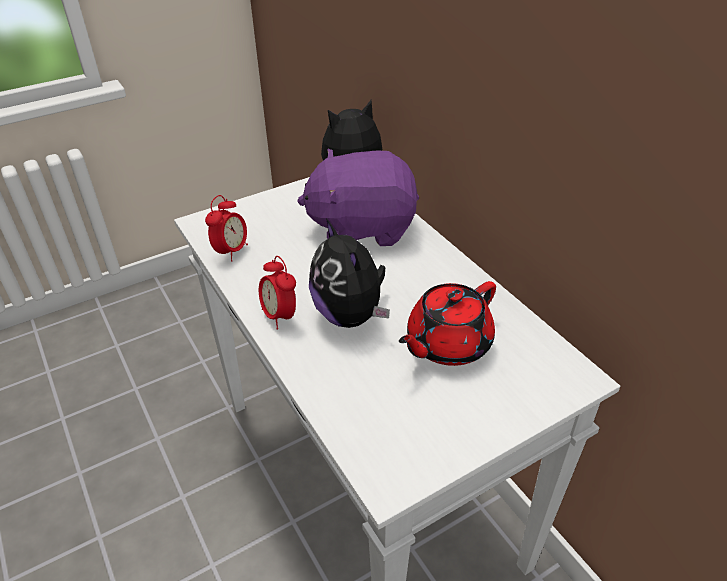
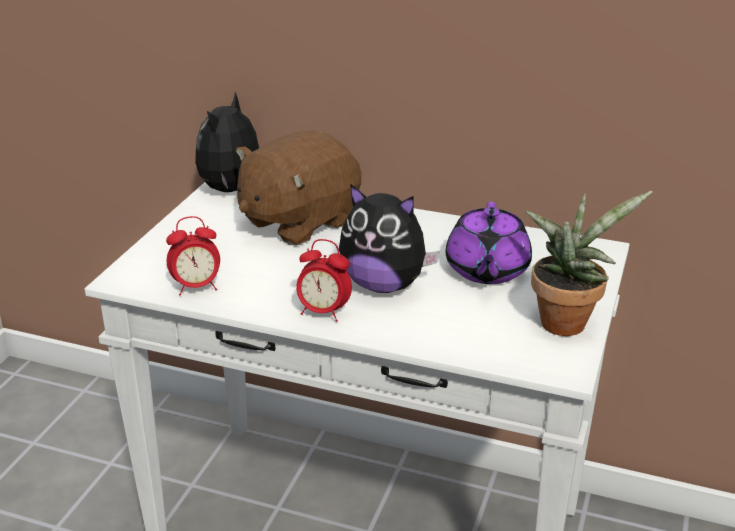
camera: 40 degrees left, 10 degrees down
alarm clock [205,195,248,262] -> alarm clock turned 90 degrees clockwise [166,216,220,296]
purple plush toy [297,149,419,246] -> brown plush toy [236,130,362,245]
red teapot [399,281,496,366] -> purple teapot [446,202,532,284]
none -> potted plant [526,191,653,336]

